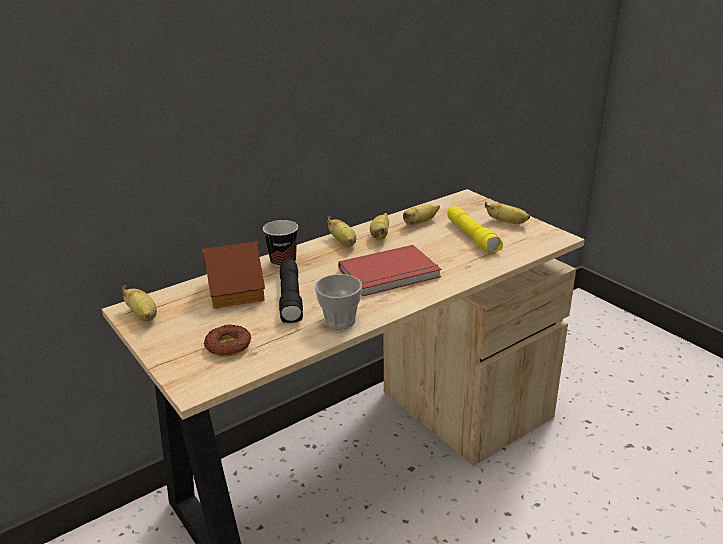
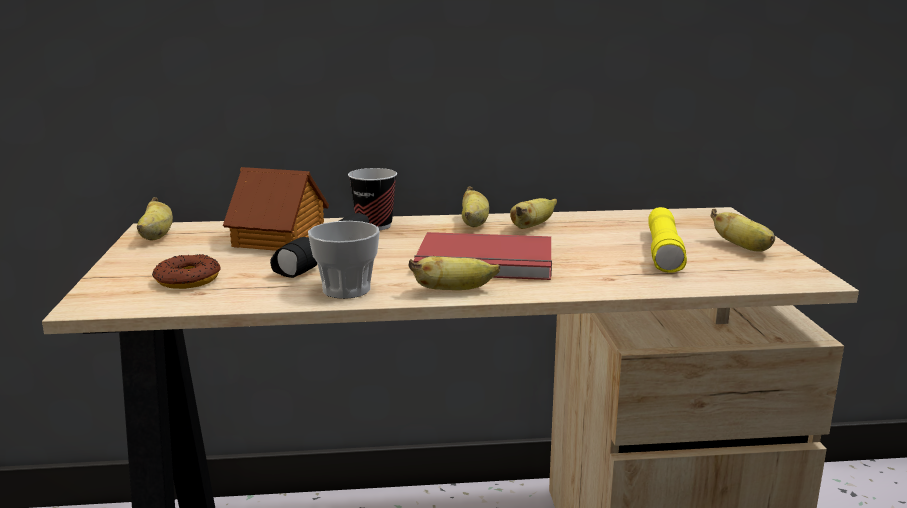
camera: 30 degrees right, 10 degrees down
banana [403,205,440,225] -> banana moved to [409,256,500,290]

